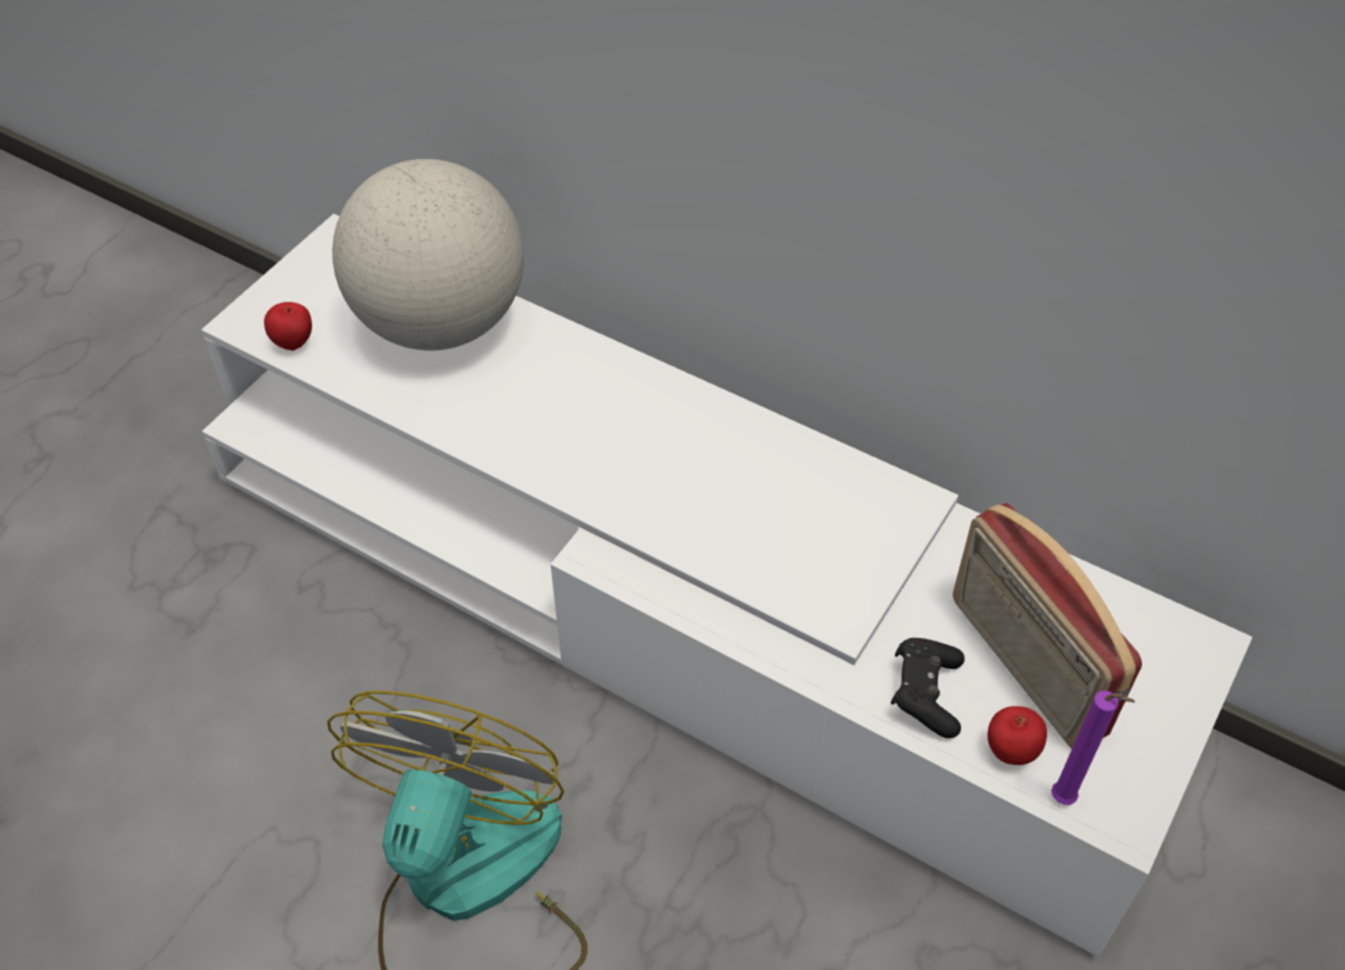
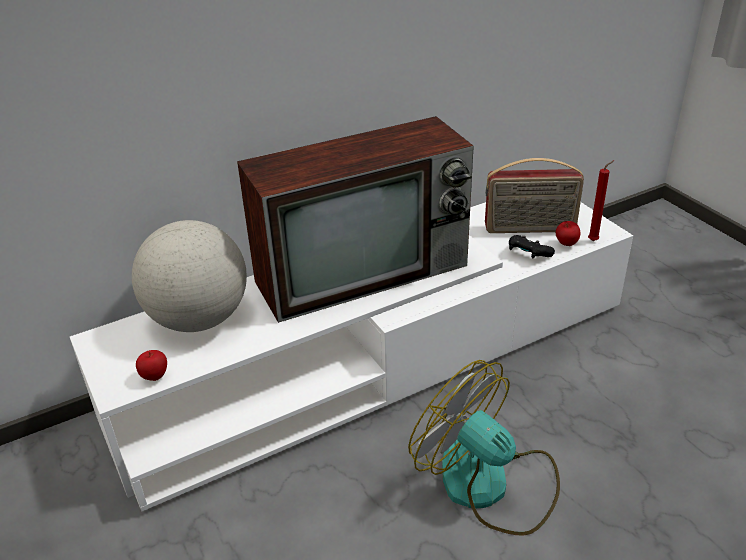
camera: 60 degrees left, 15 degrees down
purple candle [1051,691,1135,805] -> red candle [588,160,614,241]
none -> television [237,116,474,323]

